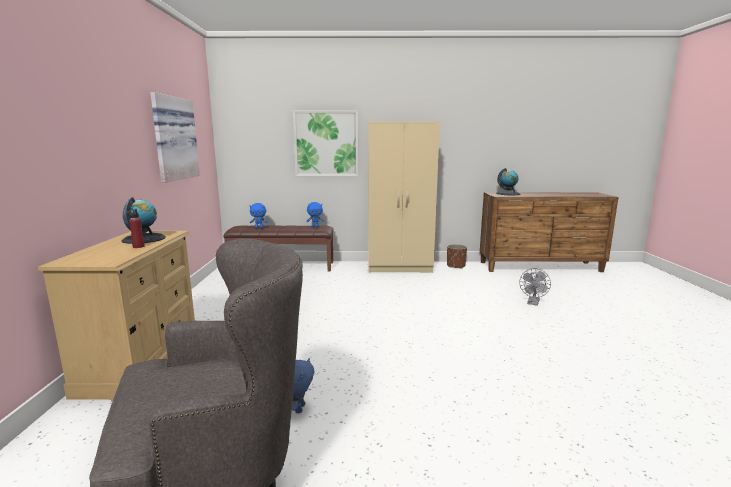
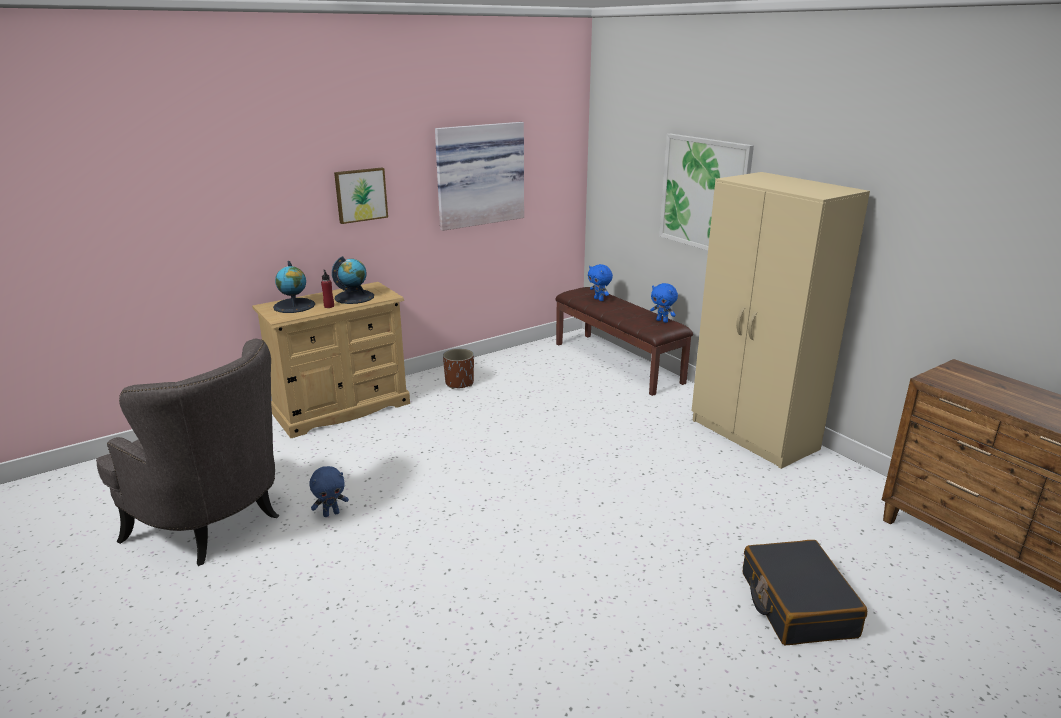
camera: 55 degrees right, 10 degrees up
brown planter [447,244,467,268] -> brown planter moved to [443,349,474,389]
globe [496,168,520,196] -> globe moved to [273,261,315,313]
grey fan [519,268,551,306] -> black suitcase [743,540,867,645]
none -> picture [334,167,388,224]

